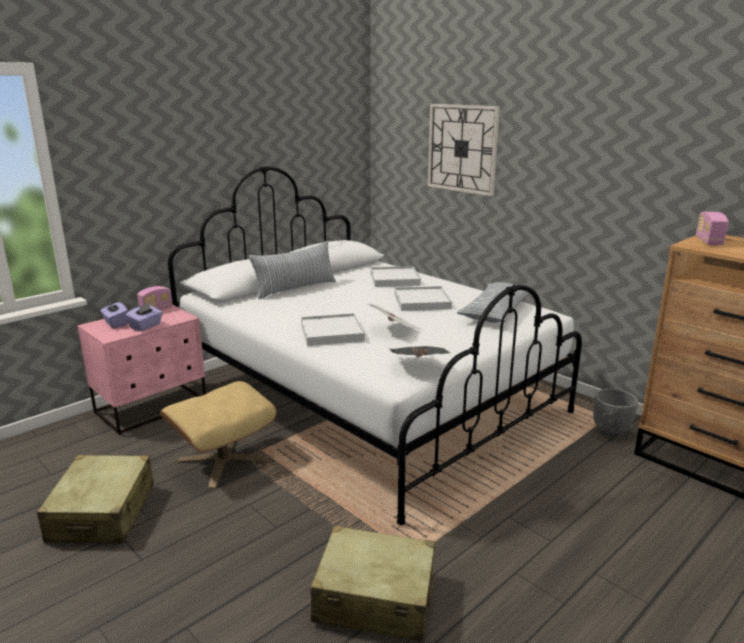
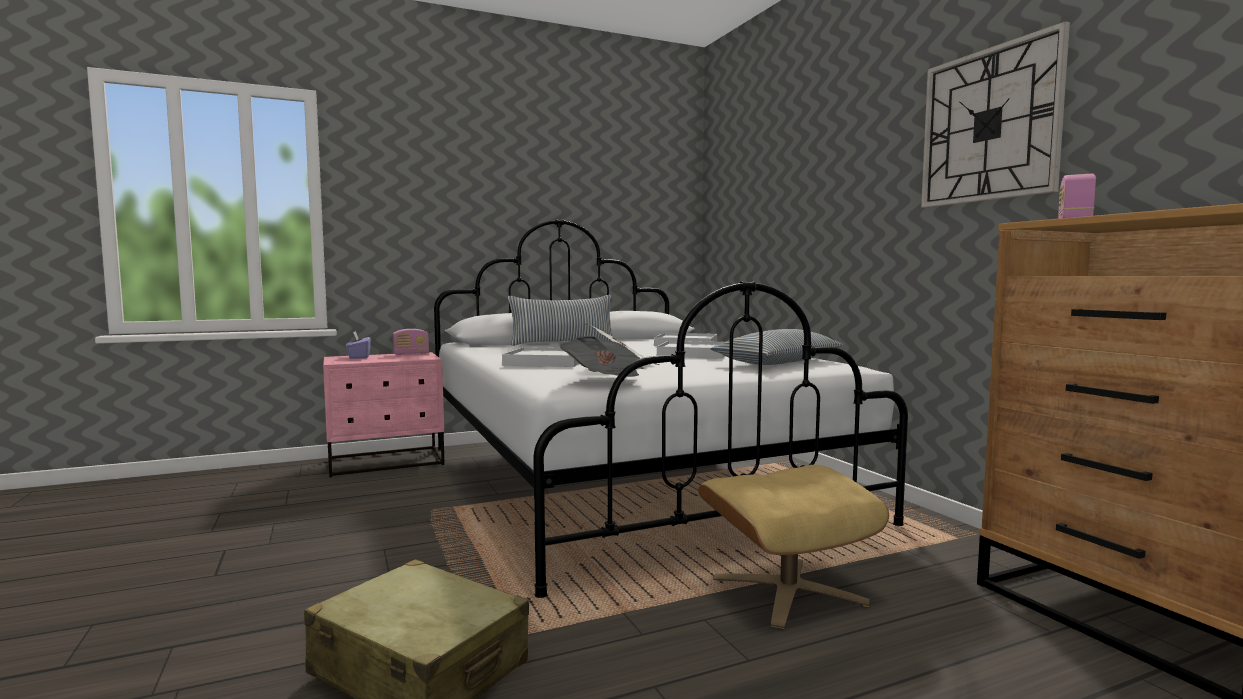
camera: 20 degrees right, 15 degrees down
beige suitcase [37,455,154,543] -> none
purple tissue box [125,302,163,331] -> none
beige ottoman [160,381,277,489] -> beige ottoman moved to [698,465,889,629]
wall clock [428,104,500,196] -> wall clock moved to [921,21,1070,208]
grey planter [593,388,638,436] -> none

